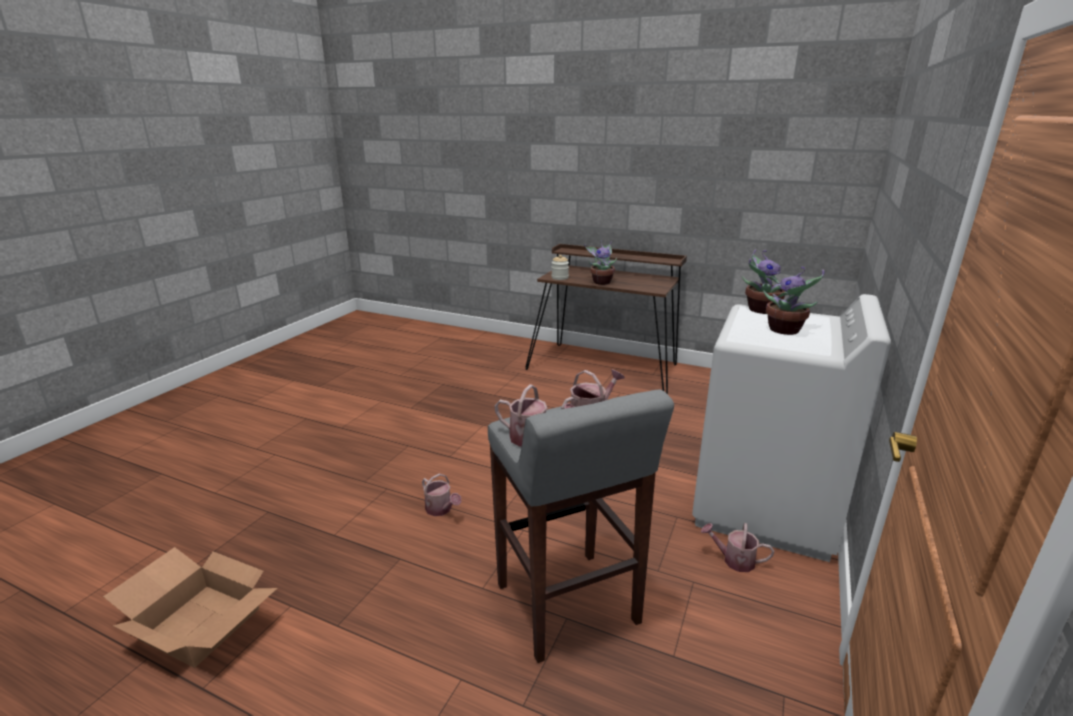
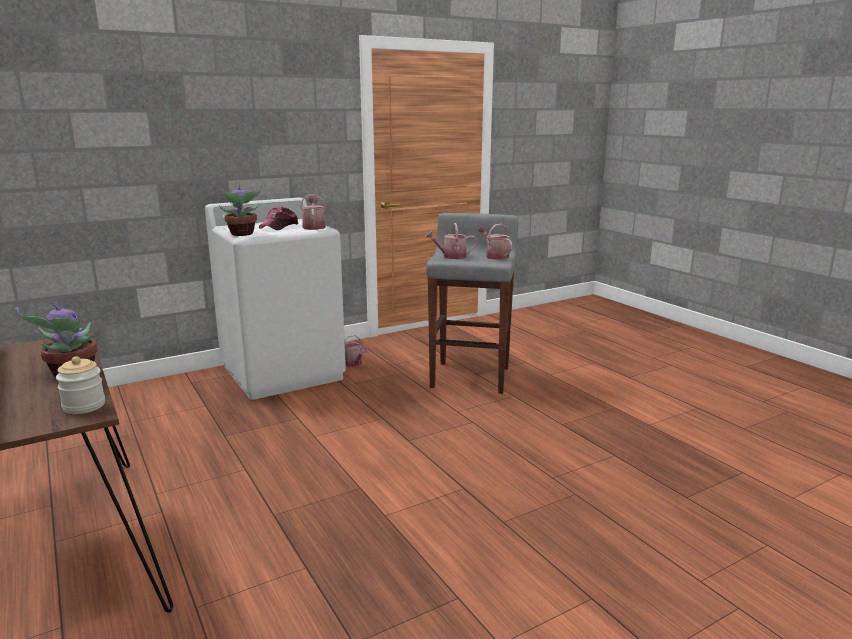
camera: 145 degrees left, 5 degrees down
cardboard box [103,547,277,667] -> none
watering can [422,474,461,516] -> watering can moved to [300,194,326,230]
potted plant [763,267,824,335] -> cap [259,207,298,230]

